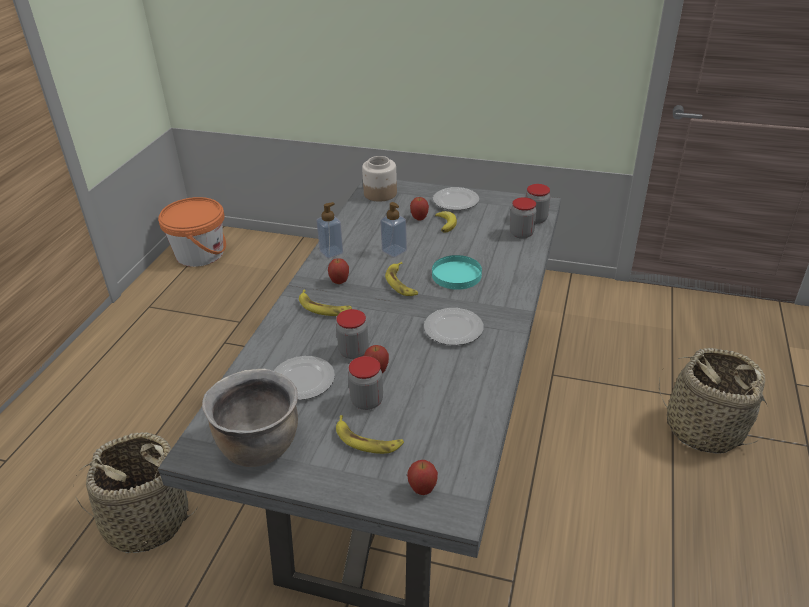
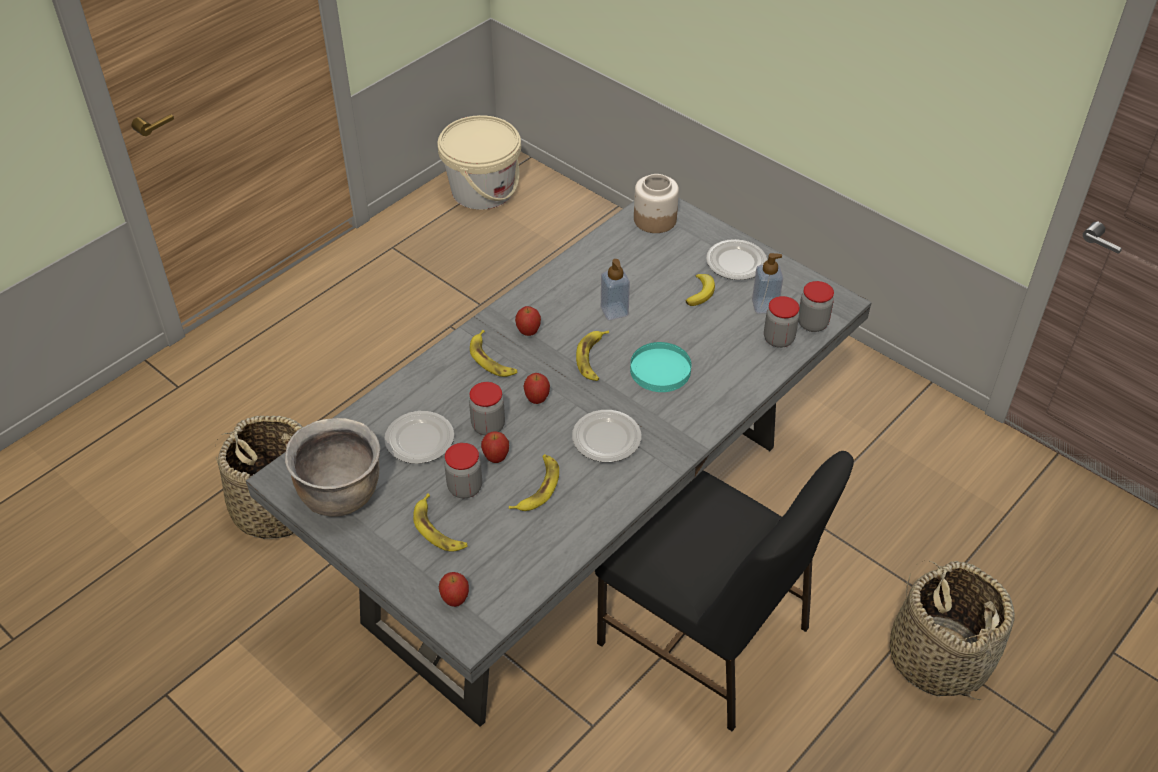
camera: 25 degrees right, 10 degrees up
orange bucket [158,197,226,267] -> beige bucket [437,115,521,210]
soap dispenser [316,202,343,258] -> soap dispenser moved to [752,253,783,314]
apple [410,197,429,221] -> apple moved to [523,373,550,404]
none -> banana [509,454,559,511]
none -> black chair [595,451,854,731]

